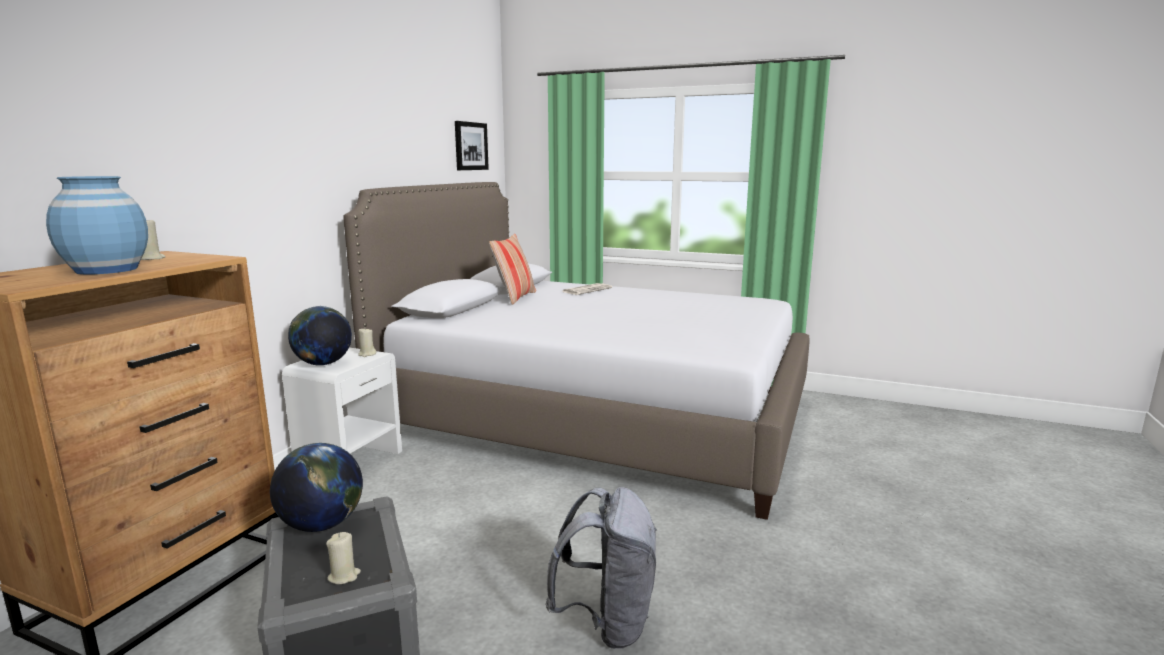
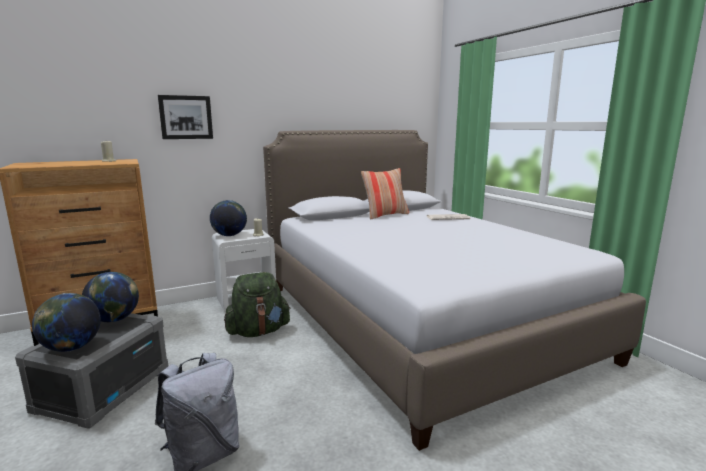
camera: 40 degrees right, 0 degrees up
blue vase [46,176,148,274] -> none
beige candle [326,532,361,584] -> globe [32,293,101,352]
picture [455,121,489,170] -> picture moved to [158,95,213,139]
none -> green backpack [224,272,291,337]

